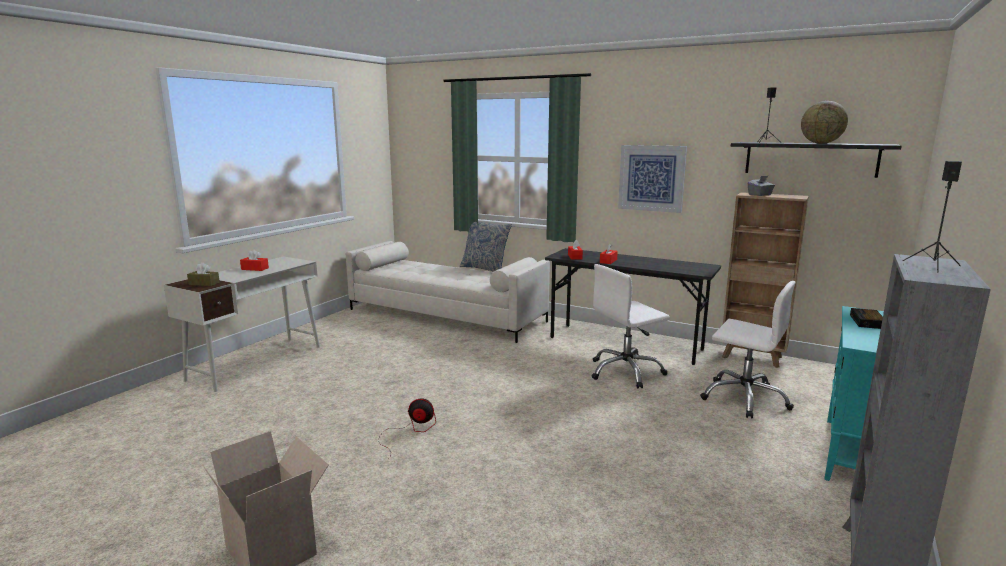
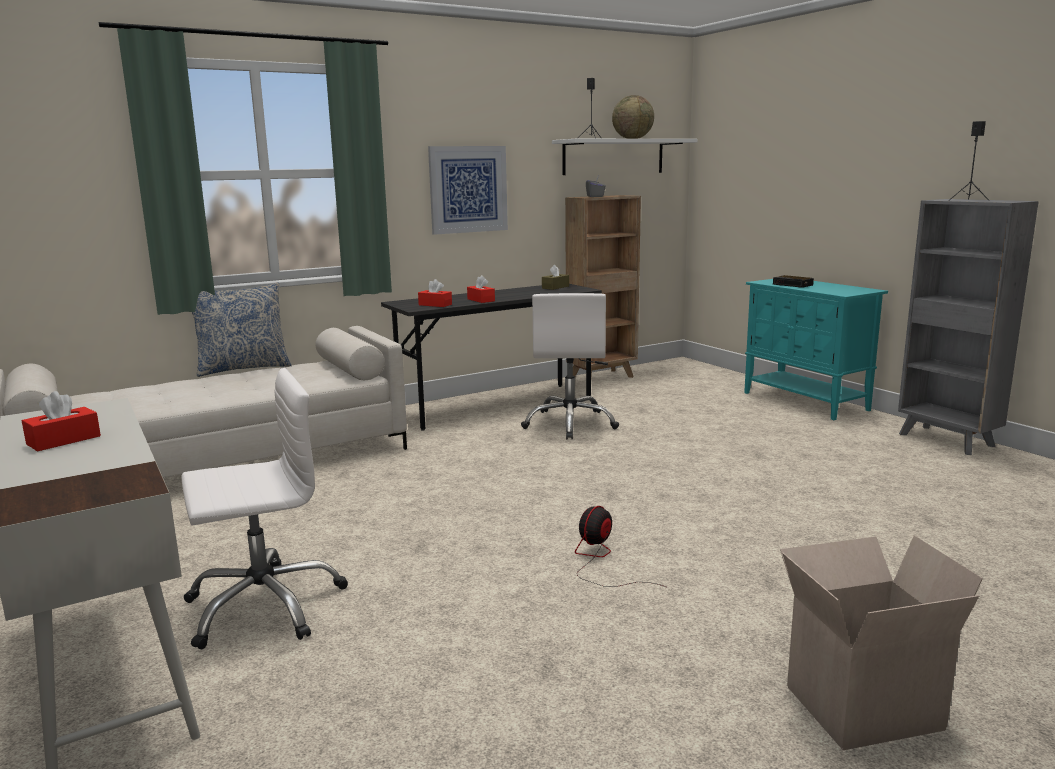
camera: 60 degrees left, 0 degrees up
brown tissue box [187,262,220,286] -> brown tissue box moved to [542,264,569,290]
white office chair [700,281,796,418] -> white office chair moved to [181,368,348,649]
black shelf [731,142,902,178] -> white shelf [552,139,698,175]

